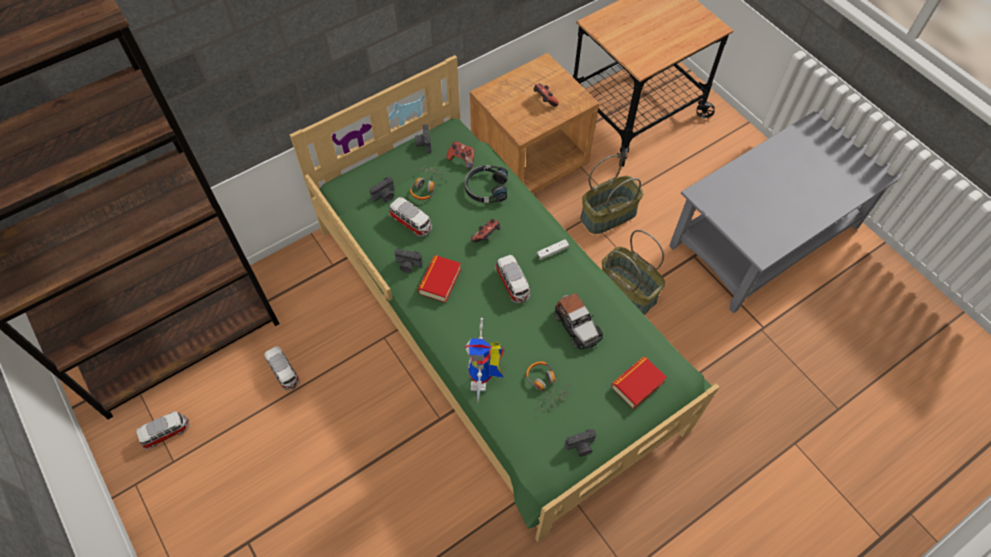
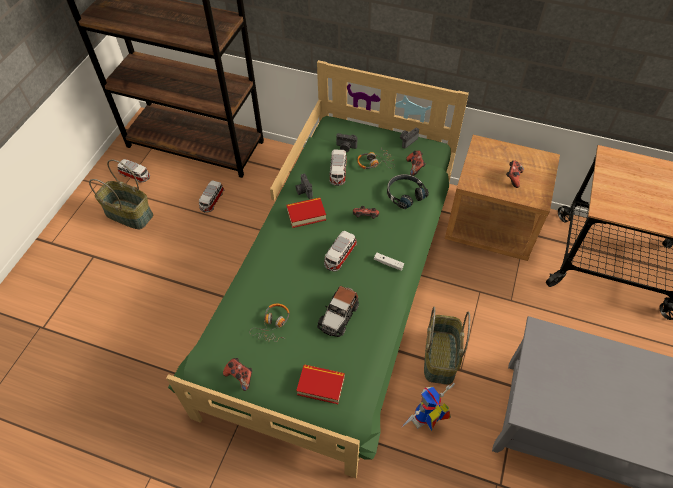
camera: 55 degrees right, 5 degrees down
toy robot [465,318,504,401] -> toy robot moved to [401,383,455,431]
camera [564,429,596,457] -> game controller [223,358,252,391]
basket [580,155,644,234] -> basket moved to [89,159,153,229]

